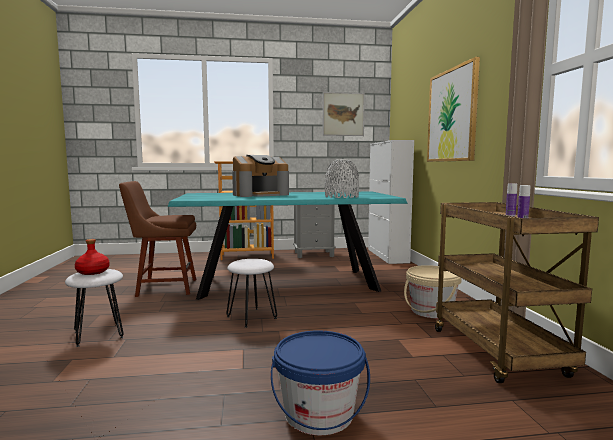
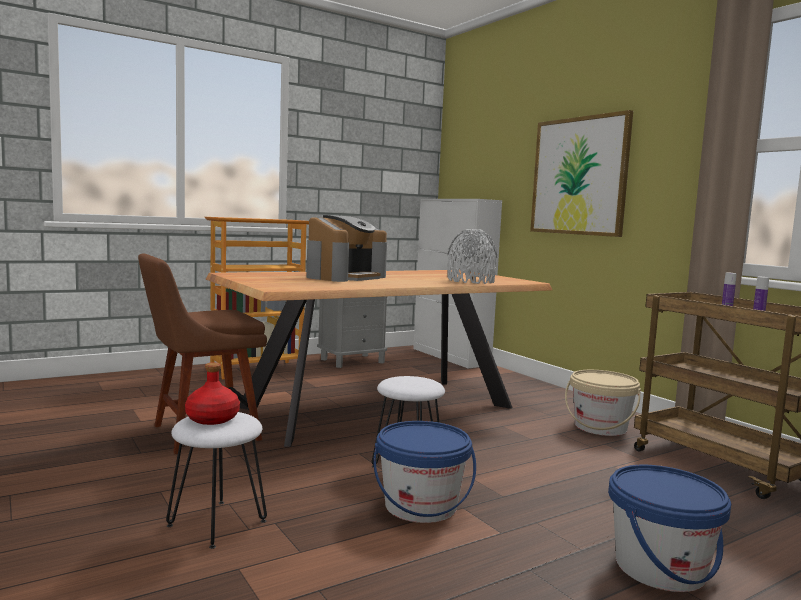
camera: 25 degrees left, 0 degrees up
turquoise dining table [167,192,408,300] -> brown dining table [206,270,552,447]
picture [323,92,365,136] -> none
none -> blue bucket [373,421,476,523]

